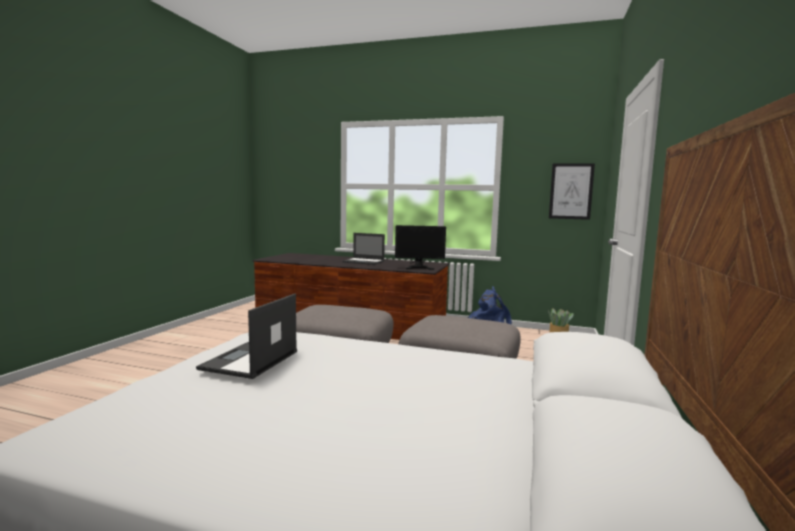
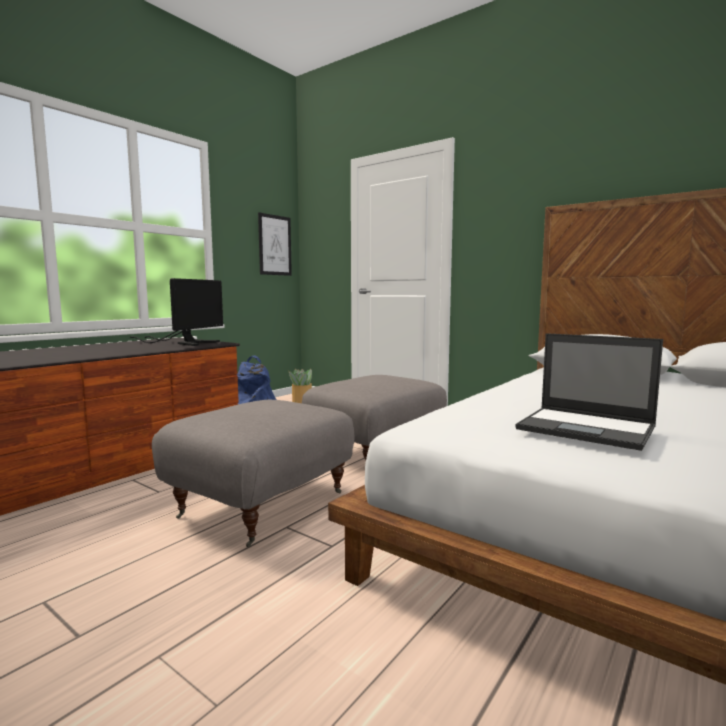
camera: 70 degrees left, 0 degrees up
laptop [342,233,385,265] -> none

